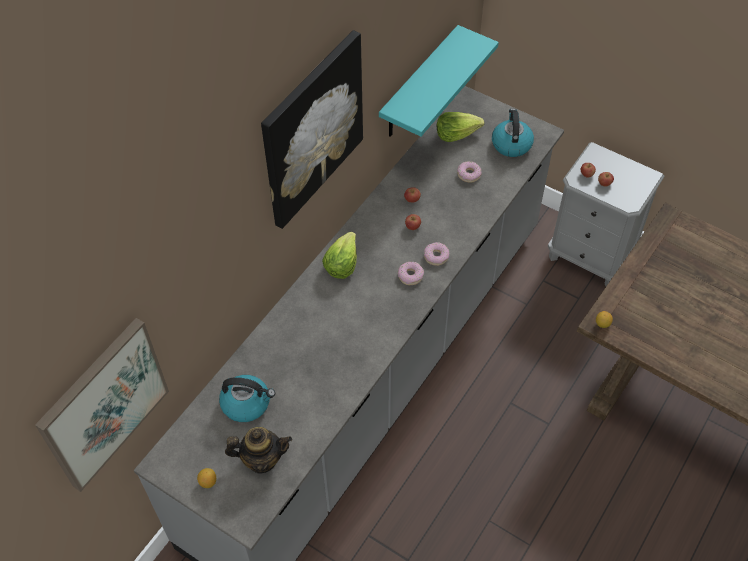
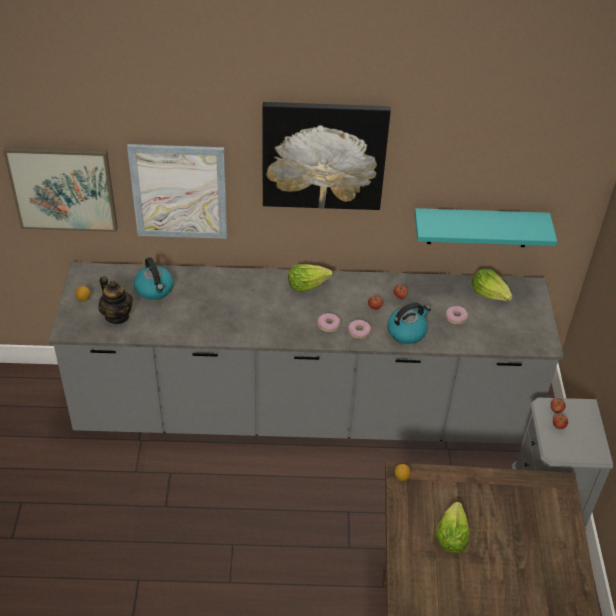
camera: 55 degrees right, 10 degrees down
kettle [492,109,534,157] -> kettle moved to [387,302,431,344]
none -> picture [127,144,227,239]
none -> lettuce [435,502,469,553]

